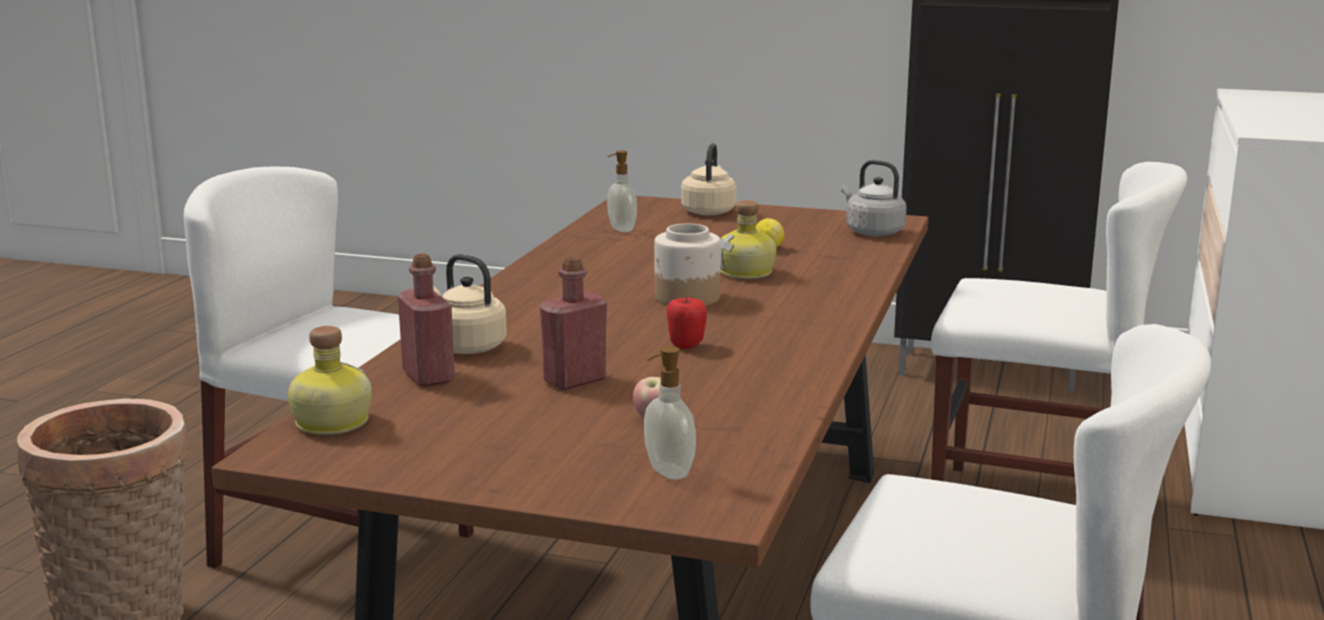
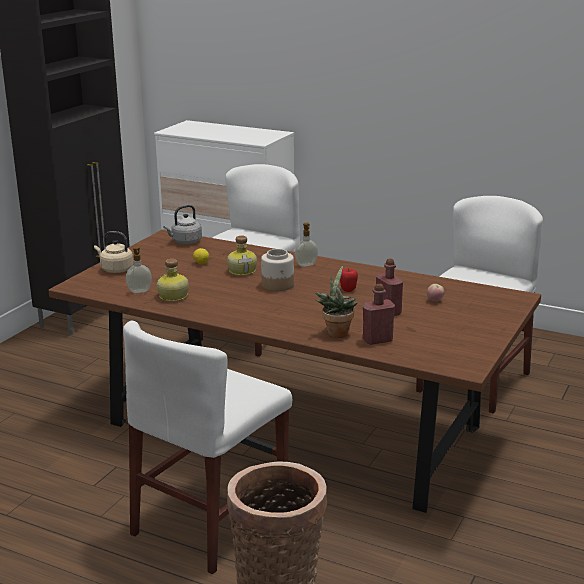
camera: 80 degrees left, 5 degrees up
bottle [288,326,372,435] -> bottle moved to [157,259,189,301]
beige kettle [433,254,507,354] -> potted plant [315,266,358,338]
soap dispenser [644,346,696,479] -> soap dispenser moved to [295,223,318,267]

